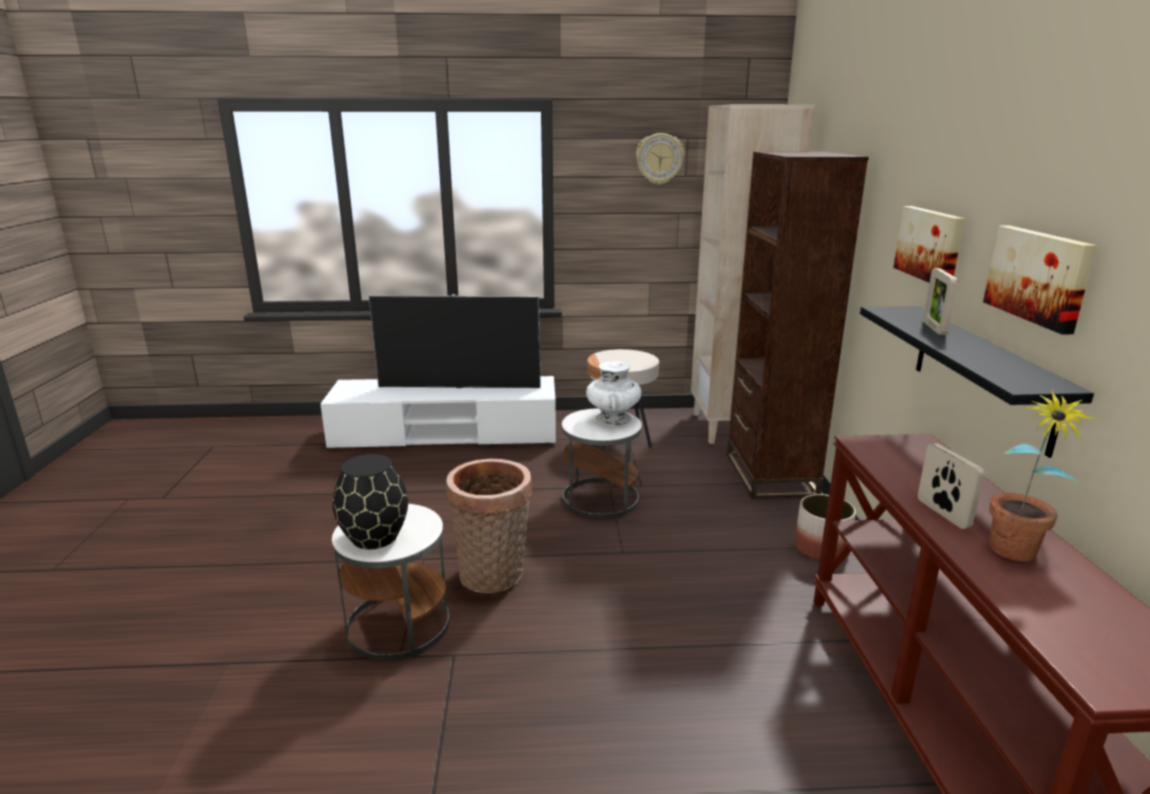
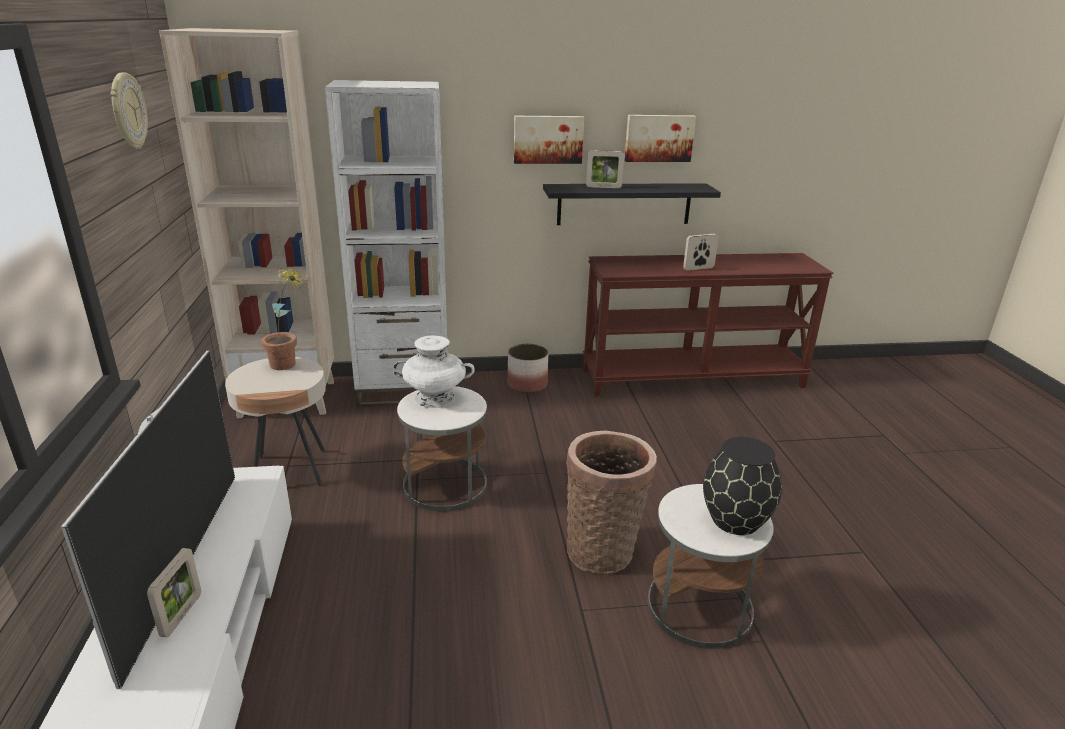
camera: 95 degrees left, 5 degrees up
brown bookcase [727,152,869,499] -> white bookcase [325,80,448,407]
potted plant [989,389,1096,561] -> potted plant moved to [261,267,307,370]
none -> picture frame [147,548,201,637]

